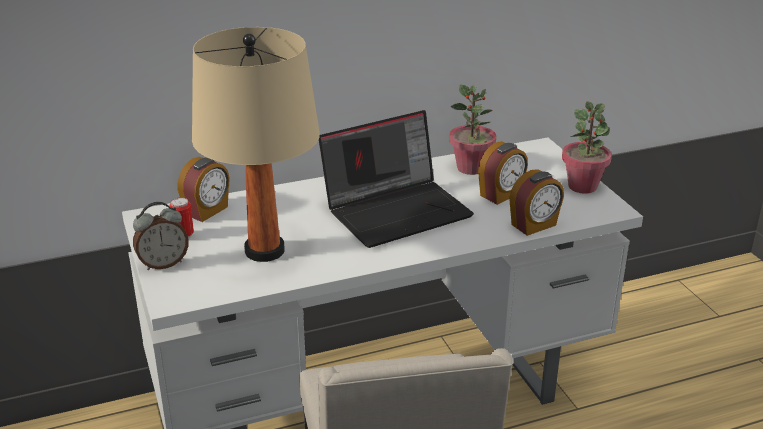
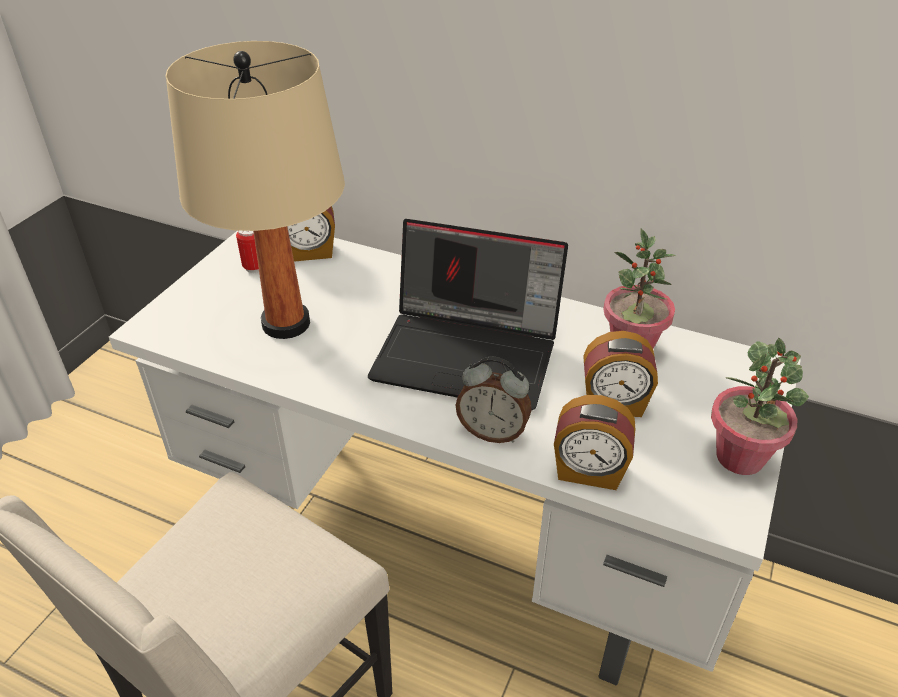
camera: 45 degrees right, 10 degrees up
alarm clock [133,202,189,270] -> alarm clock moved to [456,357,532,443]

